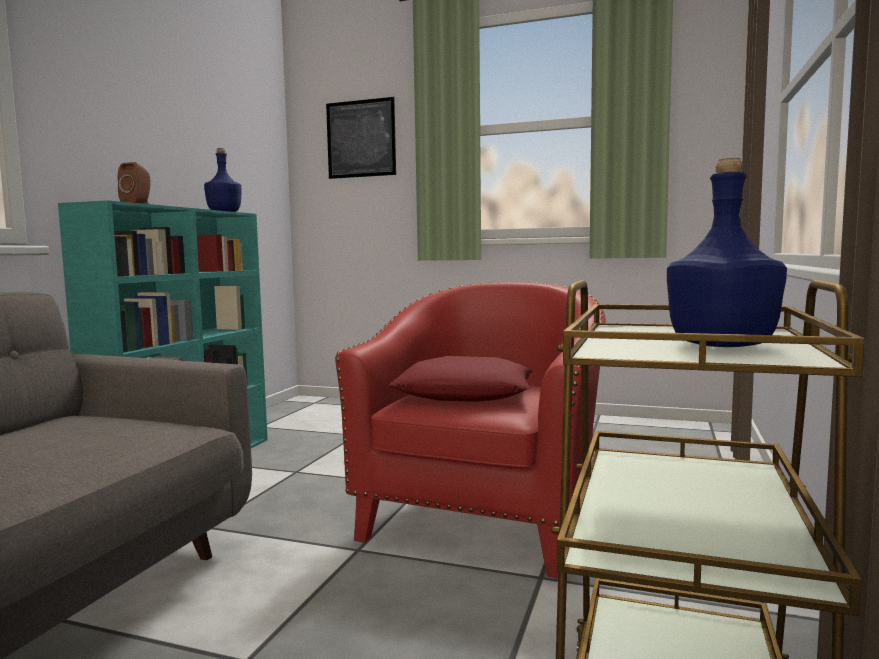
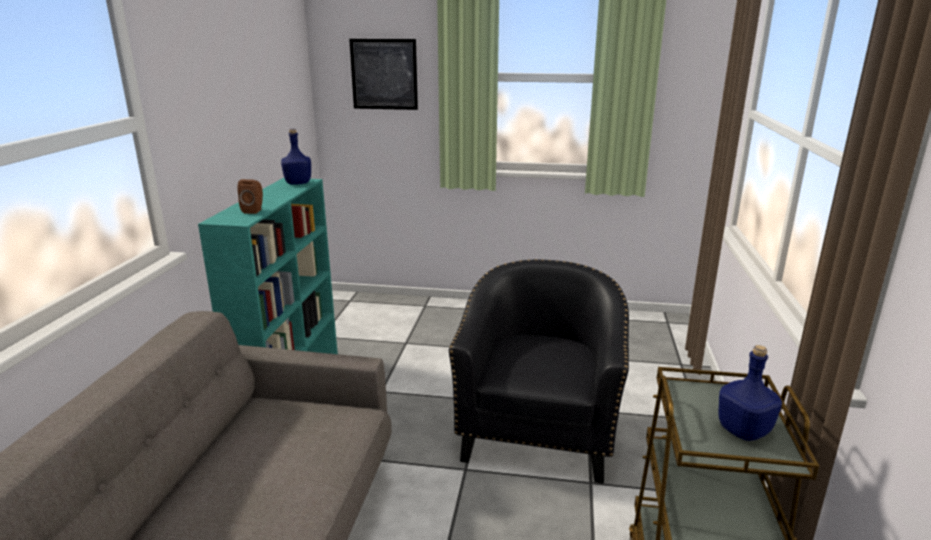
camera: 10 degrees left, 15 degrees up
red armchair [335,282,606,579] -> black armchair [449,259,629,484]
red pillow [389,356,533,402] -> none

